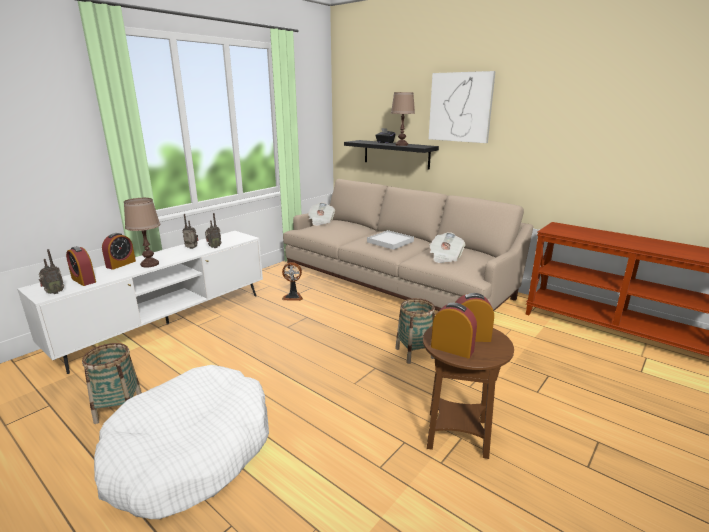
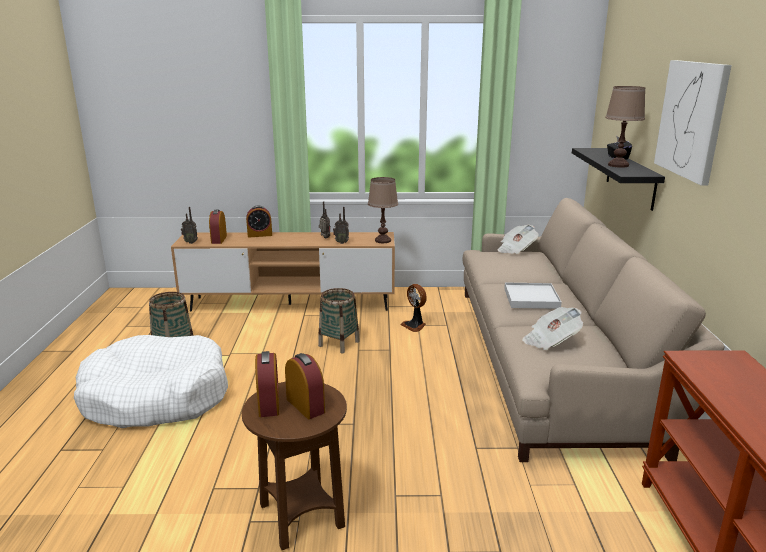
camera: 50 degrees right, 0 degrees up
white tv stand [17,231,263,374] -> brown tv stand [171,232,395,311]
brown table lamp [124,198,160,268] -> brown table lamp moved to [368,177,398,243]
basket [395,298,435,364] -> basket moved to [318,288,360,353]

